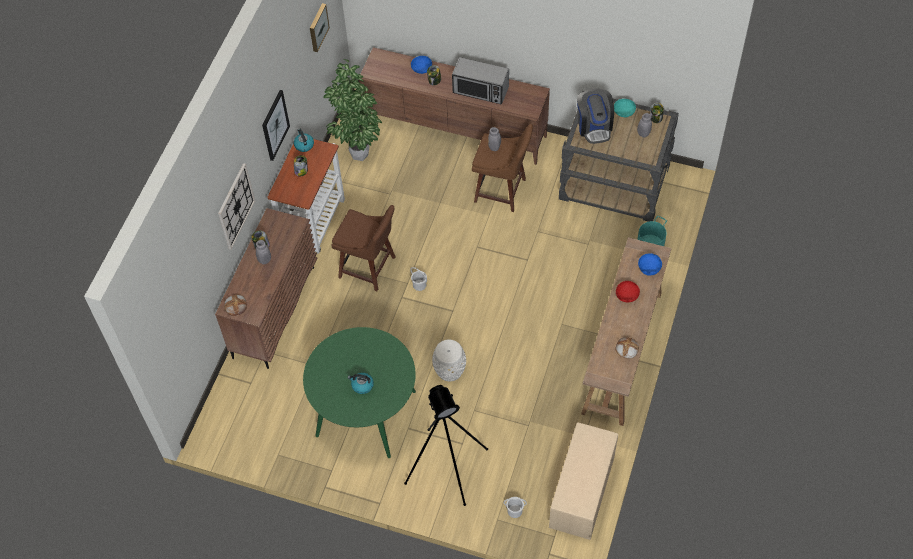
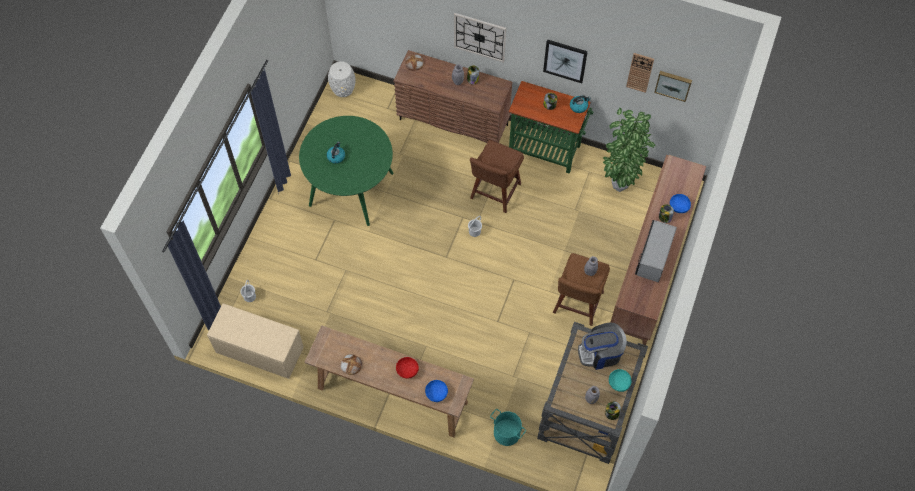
camera: 90 degrees right, 5 degrees up
white cart [267,139,345,254] -> green cart [509,81,593,174]
black floor lamp [404,385,488,506] -> none
white stool [432,339,466,382] -> white stool moved to [328,61,356,97]
none -> wall clock [626,53,654,93]

